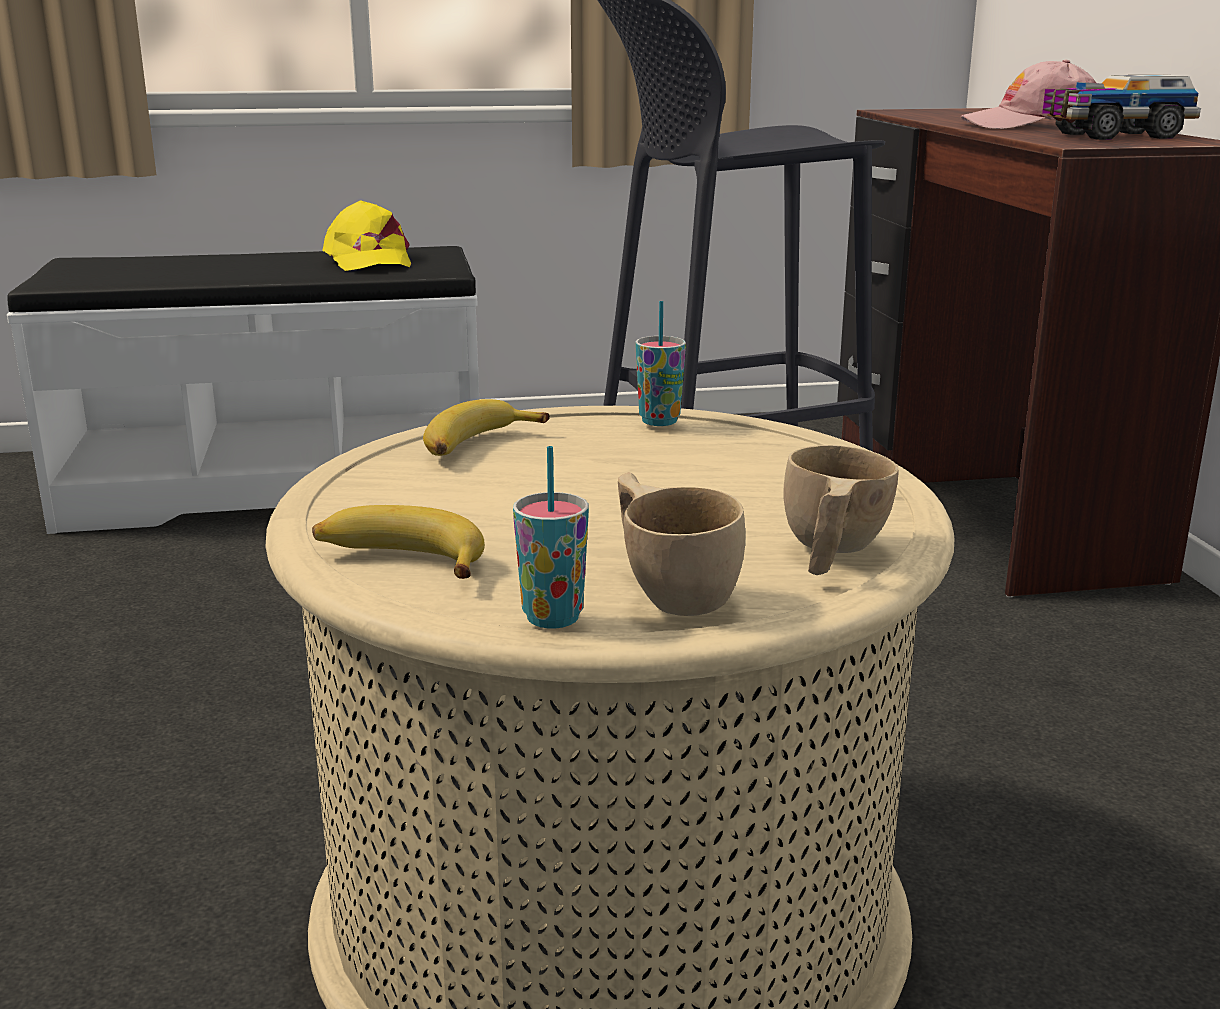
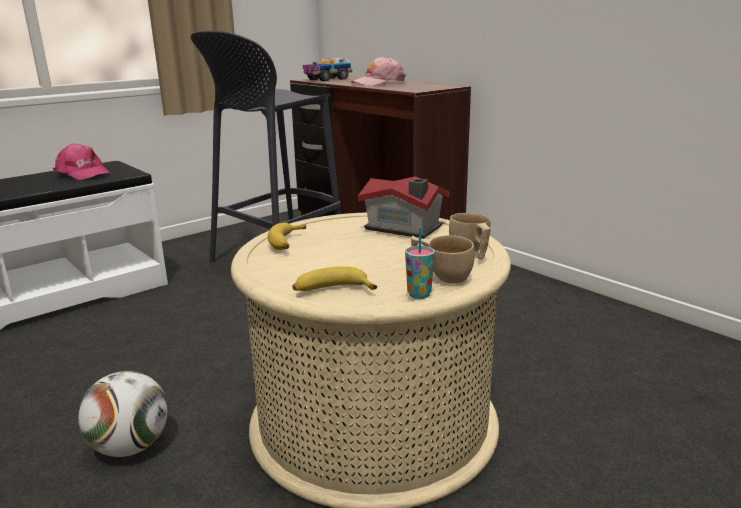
camera: 30 degrees left, 0 degrees up
yellow cap [322,200,411,271] -> pink cap [53,143,111,180]
cup [635,301,686,426] -> none
toy truck [1042,75,1201,140] -> toy truck moved to [303,58,352,81]
none -> football [78,371,168,457]
none -> toy house [358,176,449,239]

